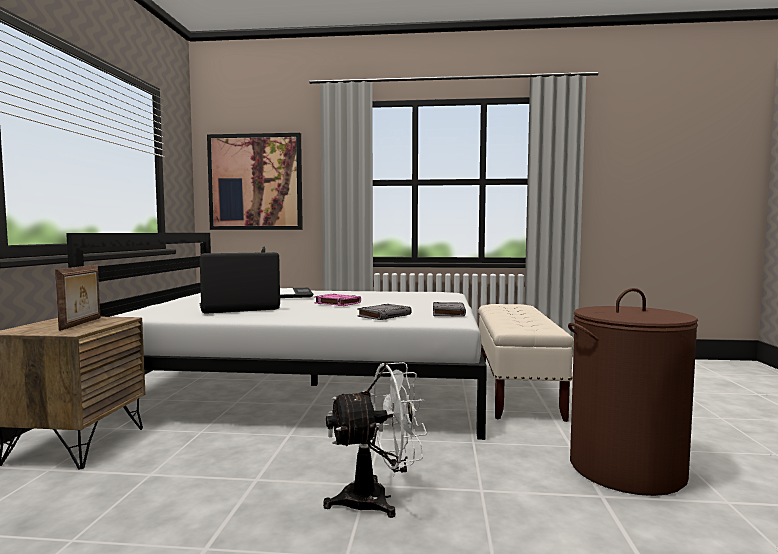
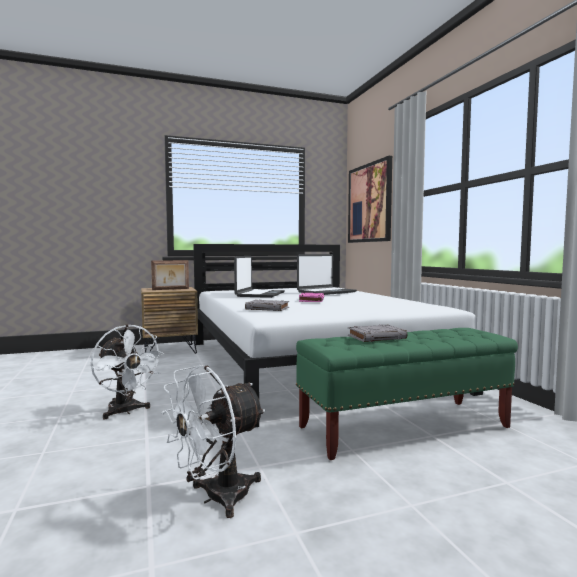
camera: 65 degrees right, 0 degrees up
laptop [199,252,280,314] -> laptop turned 60 degrees clockwise [234,256,285,298]
grey book [433,302,466,317] -> grey book moved to [348,325,408,342]
beige bench [478,304,574,422] -> green bench [296,328,518,460]
brown laundry basket [568,288,698,496] -> white fan [161,365,266,518]

